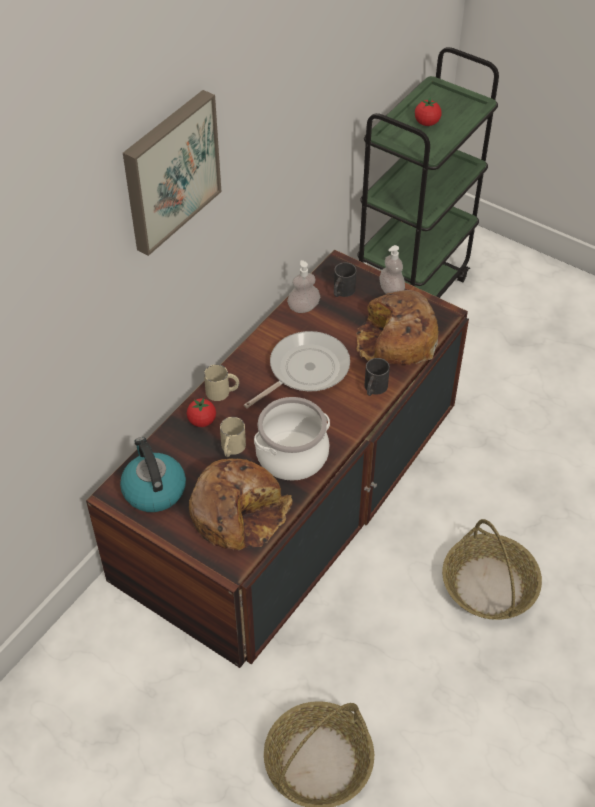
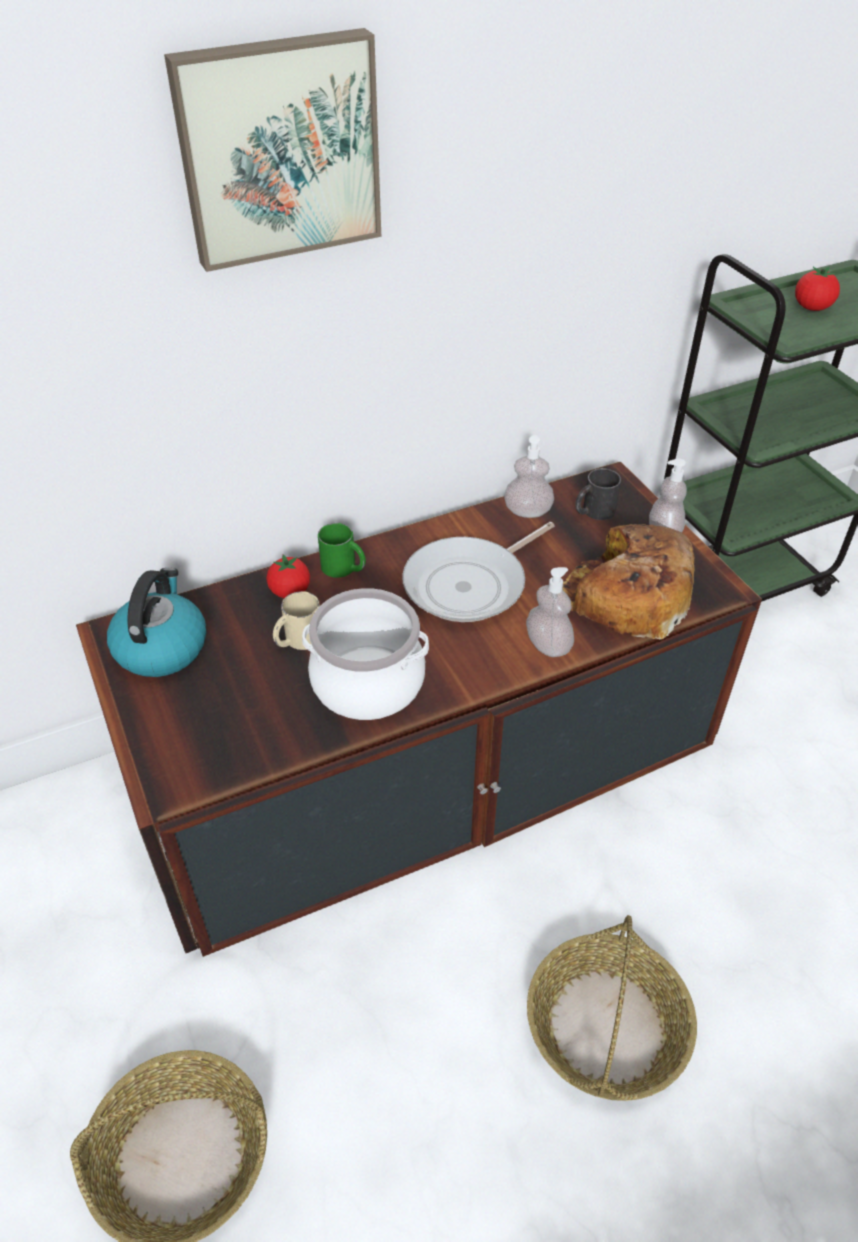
camera: 30 degrees right, 5 degrees down
bread [189,459,292,551] -> none
beige mug [204,364,239,401] -> green mug [318,523,366,578]
frying pan [244,331,350,408] -> frying pan turned 150 degrees clockwise [402,522,555,622]
black mug [364,358,390,396] -> soap dispenser [526,567,574,657]

